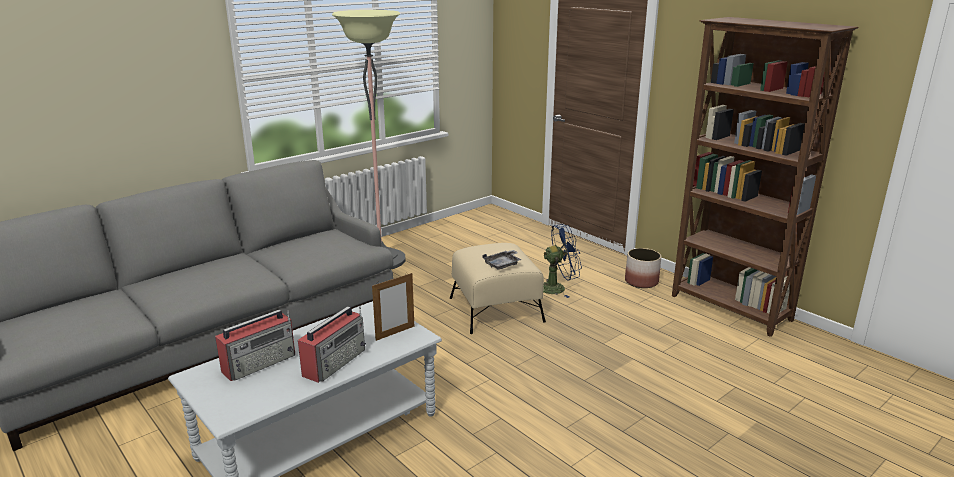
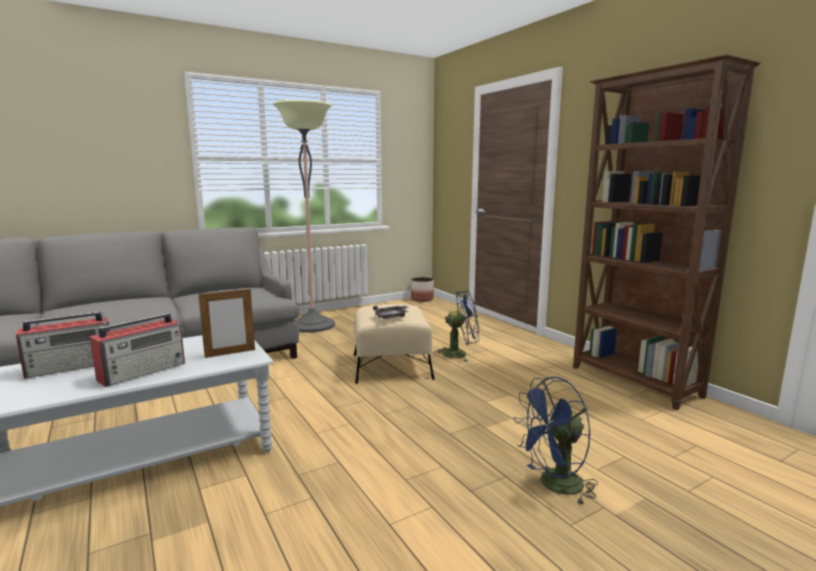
camera: 10 degrees right, 10 degrees down
planter [625,248,661,288] -> planter moved to [411,277,434,302]
none -> blue fan [514,377,598,504]

